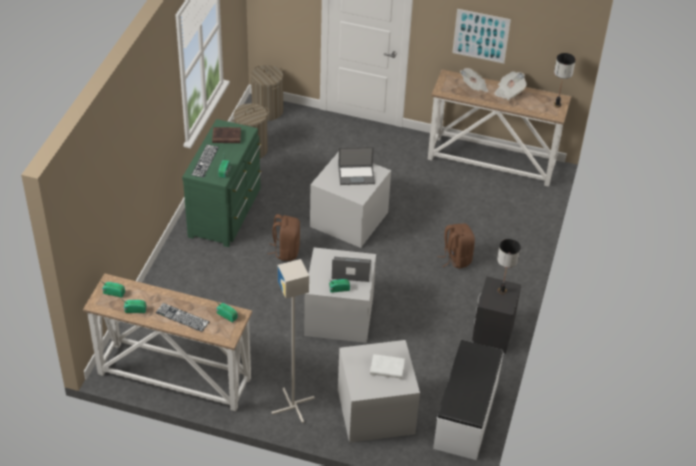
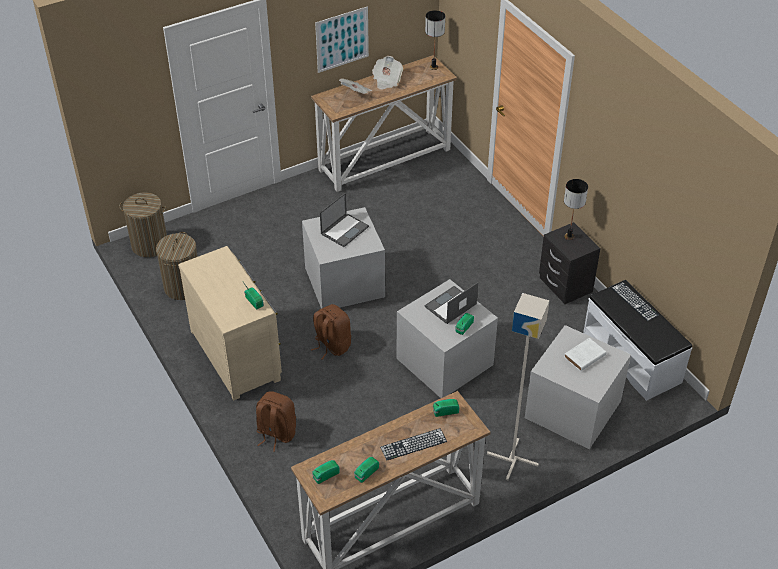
camera: 45 degrees left, 0 degrees up
green dresser [182,119,262,247] -> beige dresser [178,246,282,400]
keyboard [192,145,219,178] -> keyboard moved to [612,282,659,321]
brown book [212,127,241,143] -> none
brown backpack [437,223,475,269] -> brown backpack moved to [256,391,296,452]

